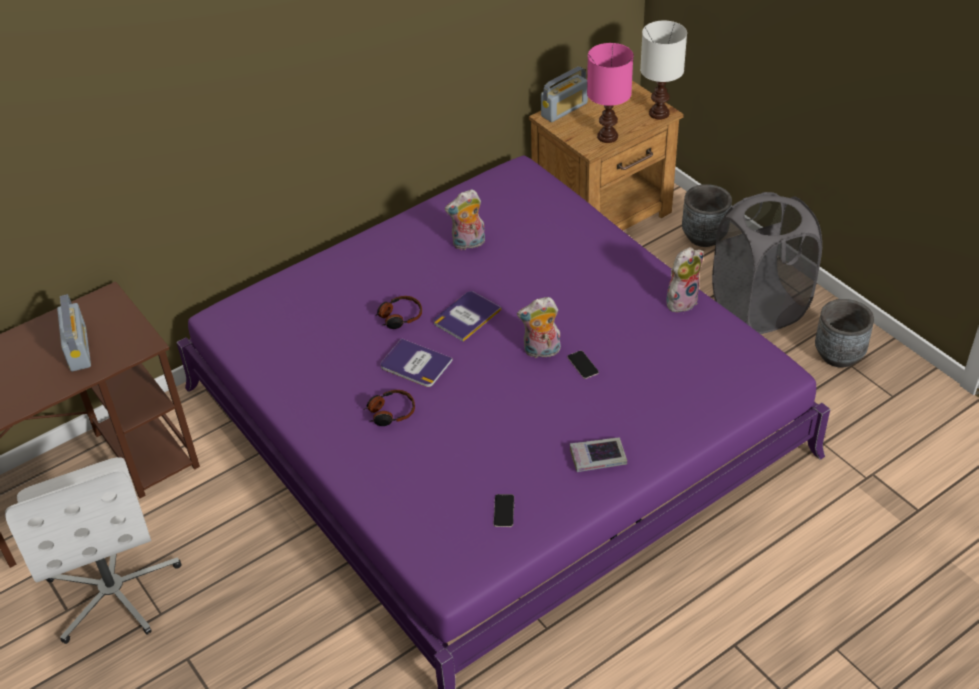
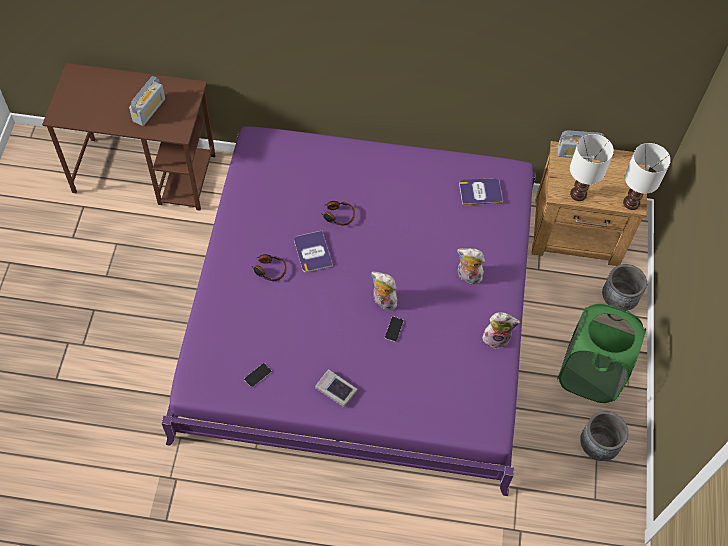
camera: 40 degrees right, 15 degrees up
white office chair [5,457,181,644] -> none
book [434,291,501,342] -> book moved to [459,178,503,205]
plush toy [445,189,485,250] -> plush toy moved to [457,248,485,284]
pink table lamp [587,43,633,143] -> white table lamp [570,134,614,201]
grey laundry basket [712,192,822,334] -> green laundry basket [557,304,646,403]

